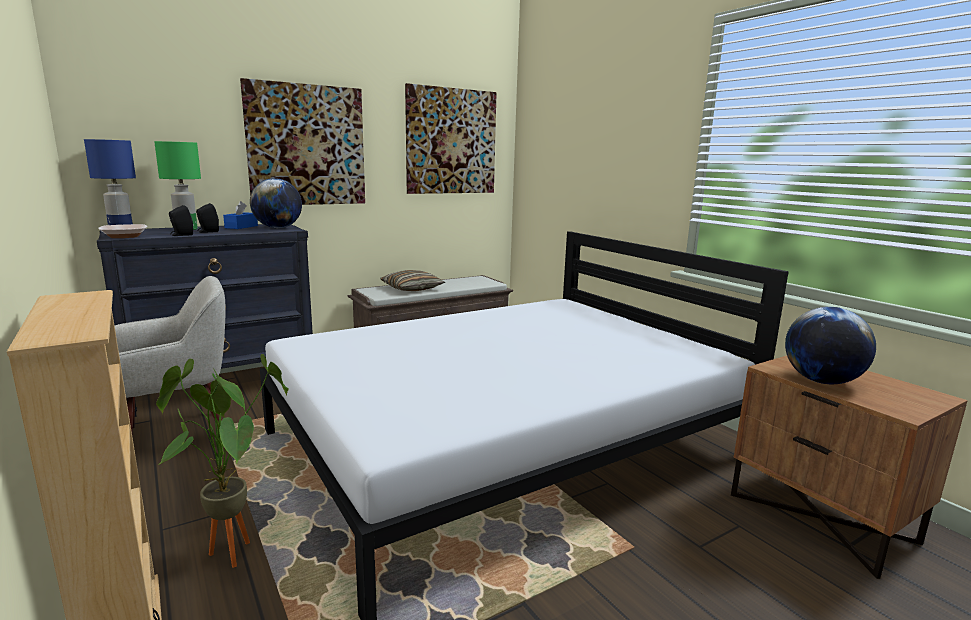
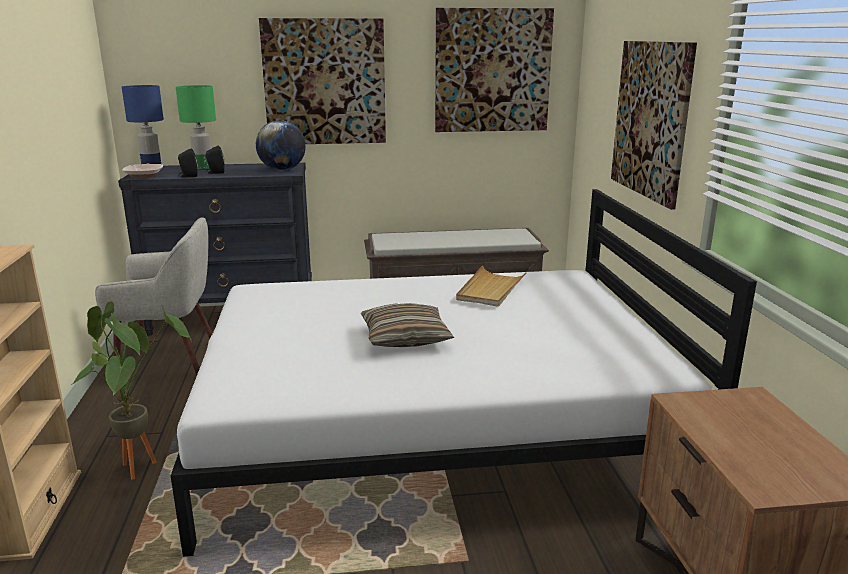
camera: 25 degrees right, 5 degrees up
blue tissue box [223,201,258,229] -> none
pillow [380,270,445,291] -> pillow moved to [361,303,454,347]
globe [785,307,876,384] -> none
none -> beige tray [456,266,527,307]
none -> picture [611,41,697,210]

